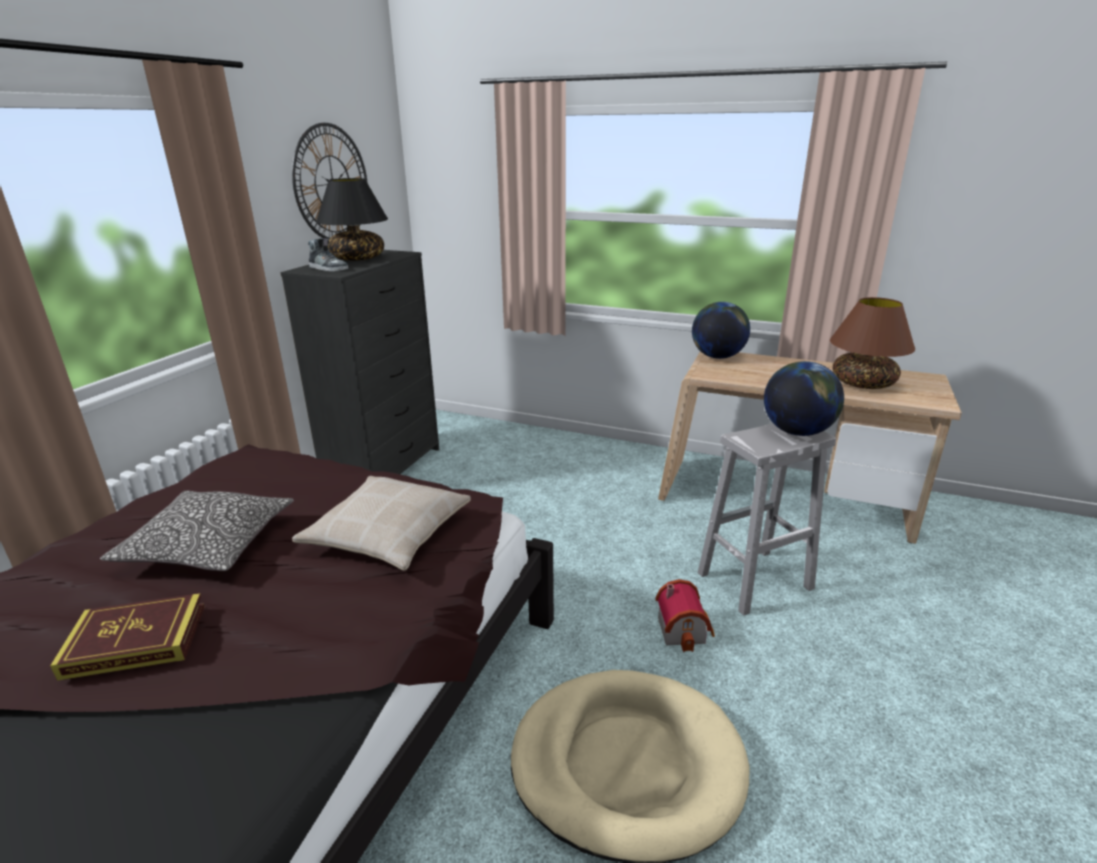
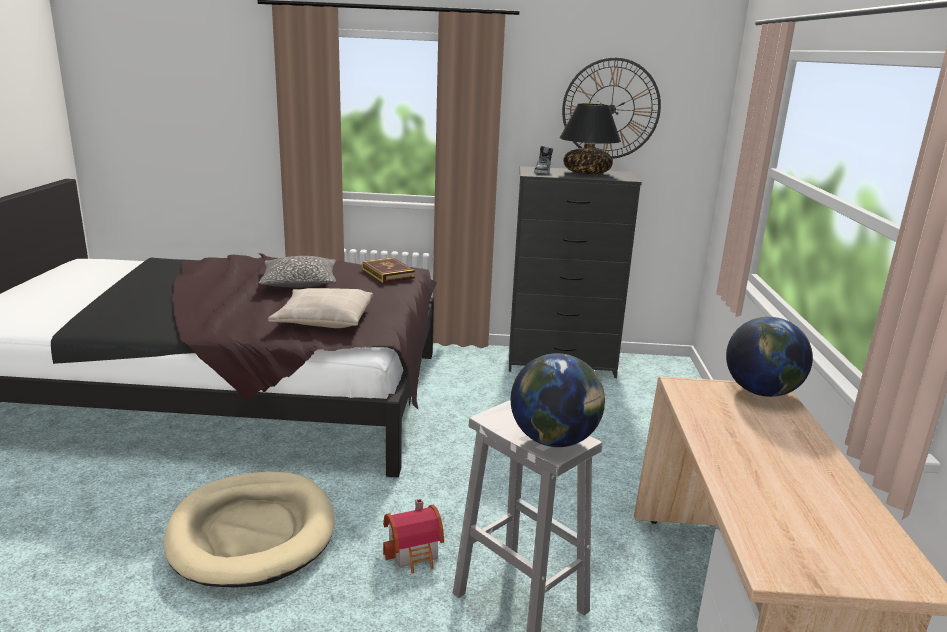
camera: 70 degrees right, 5 degrees down
book [50,593,204,681] -> book moved to [362,258,415,283]
brown table lamp [830,297,915,389] -> none

